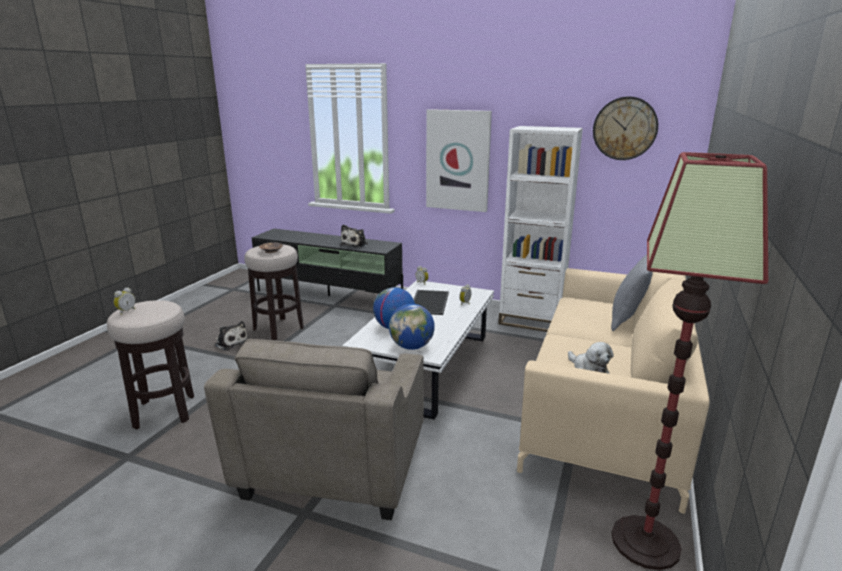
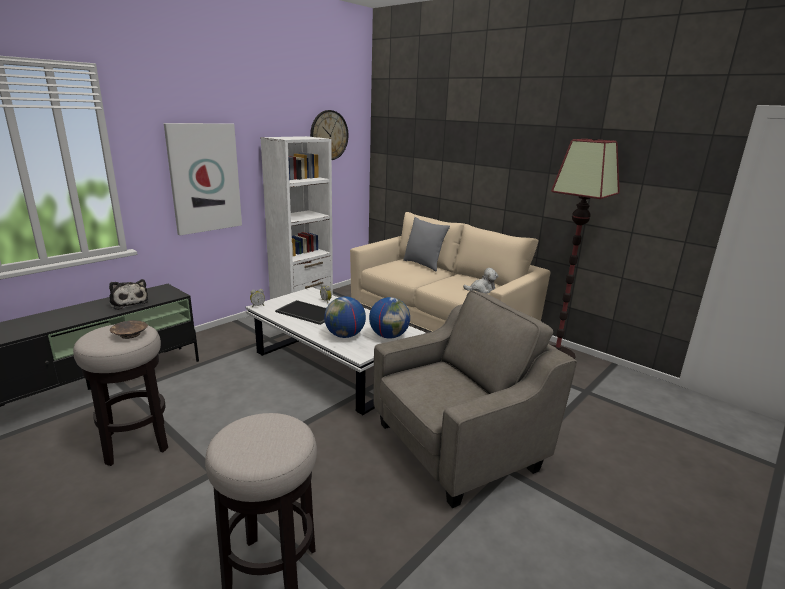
camera: 70 degrees left, 0 degrees up
alarm clock [114,287,135,315] -> none
grey armchair [204,339,424,520] -> grey armchair turned 60 degrees counterclockwise [373,291,577,508]
plush toy [215,321,247,350] -> none

